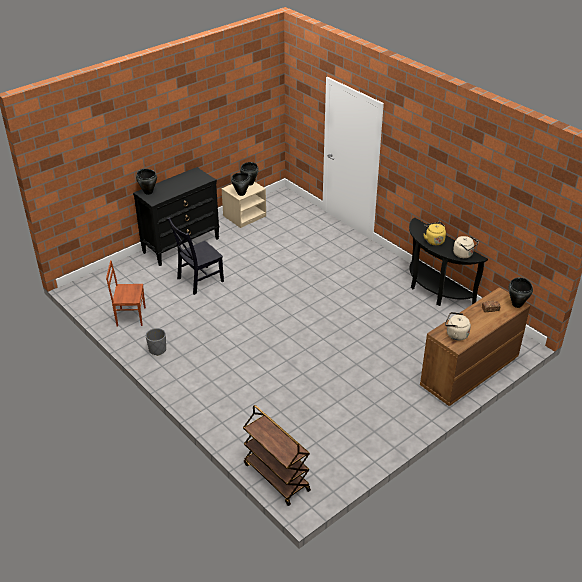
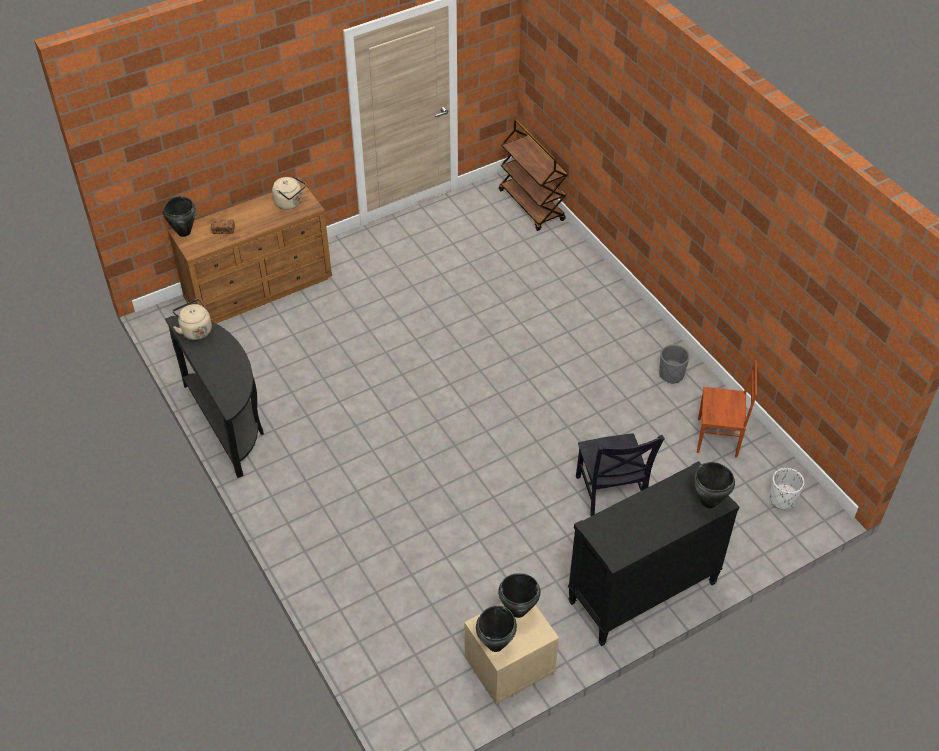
camera: 170 degrees left, 10 degrees up
black chair [167,217,224,295] -> black chair turned 105 degrees clockwise [576,433,665,517]
yellow kettle [424,222,446,245] -> none
none -> white planter [769,468,804,509]

